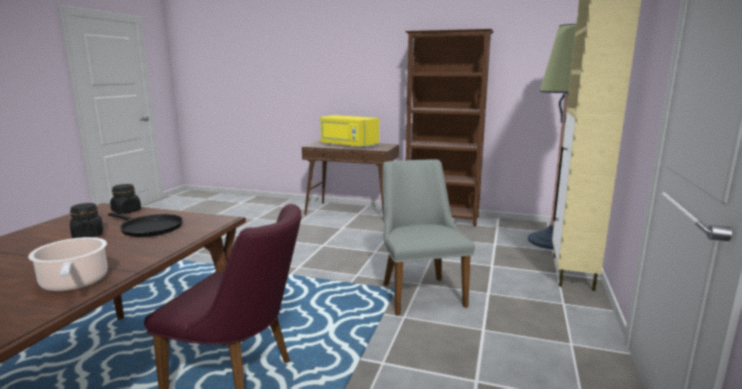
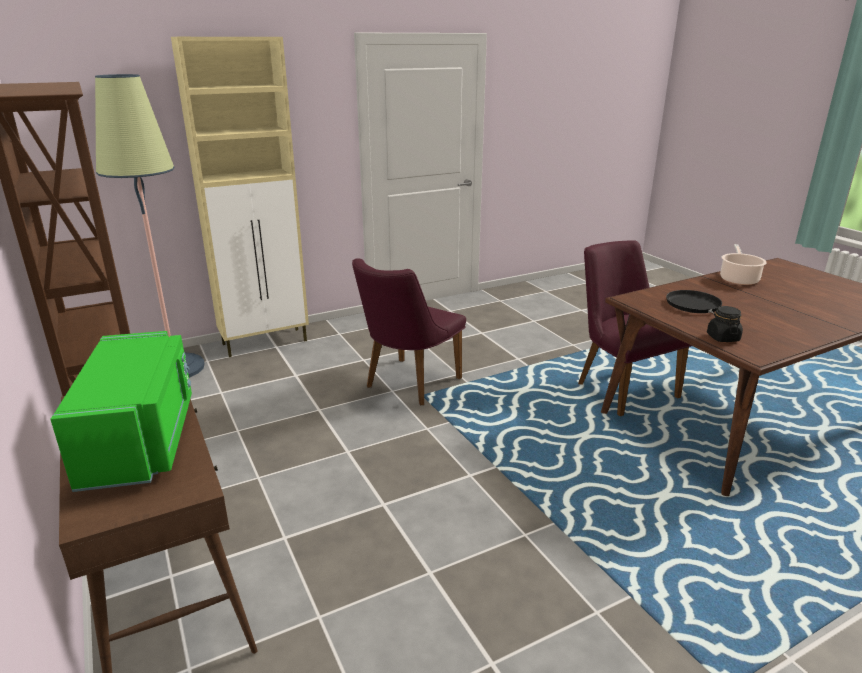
camera: 135 degrees left, 10 degrees up
black jar [70,203,103,238] -> none
yellow microwave [320,115,379,148] -> green microwave [50,331,192,492]
grey chair [383,159,475,316] -> purple chair [352,258,466,405]

